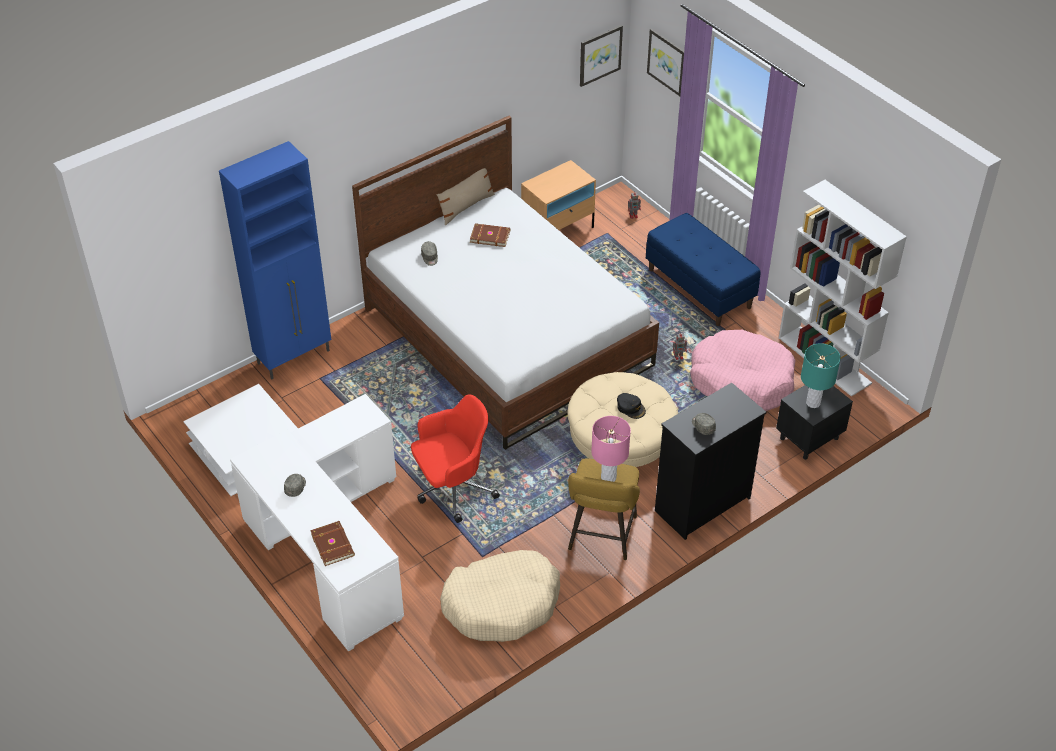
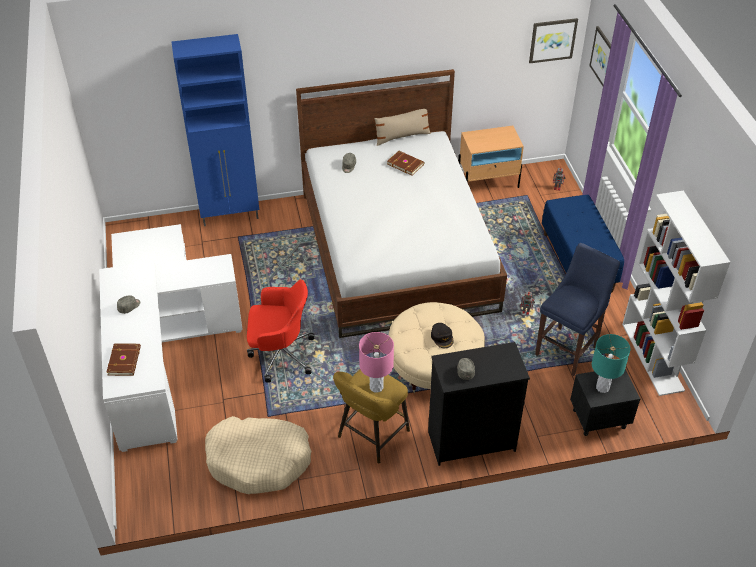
camera: 25 degrees right, 0 degrees up
pink dog bed [690,330,795,411] -> blue stool [535,243,620,376]

